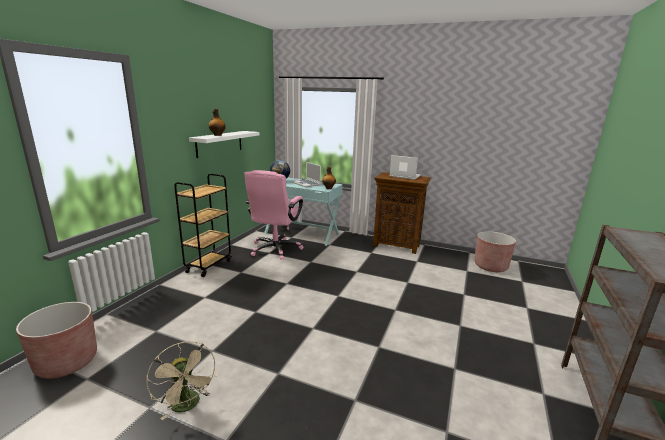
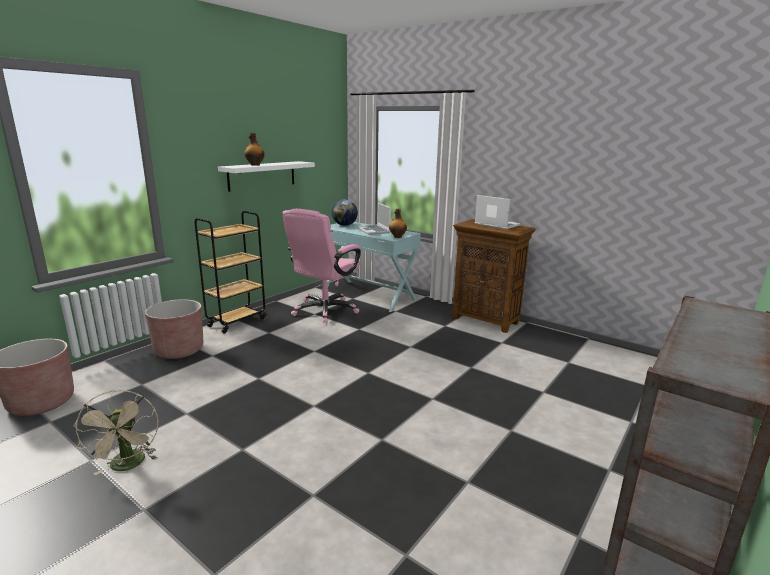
camera: 15 degrees right, 0 degrees up
brown planter [475,231,516,272] -> brown planter moved to [145,299,203,359]

